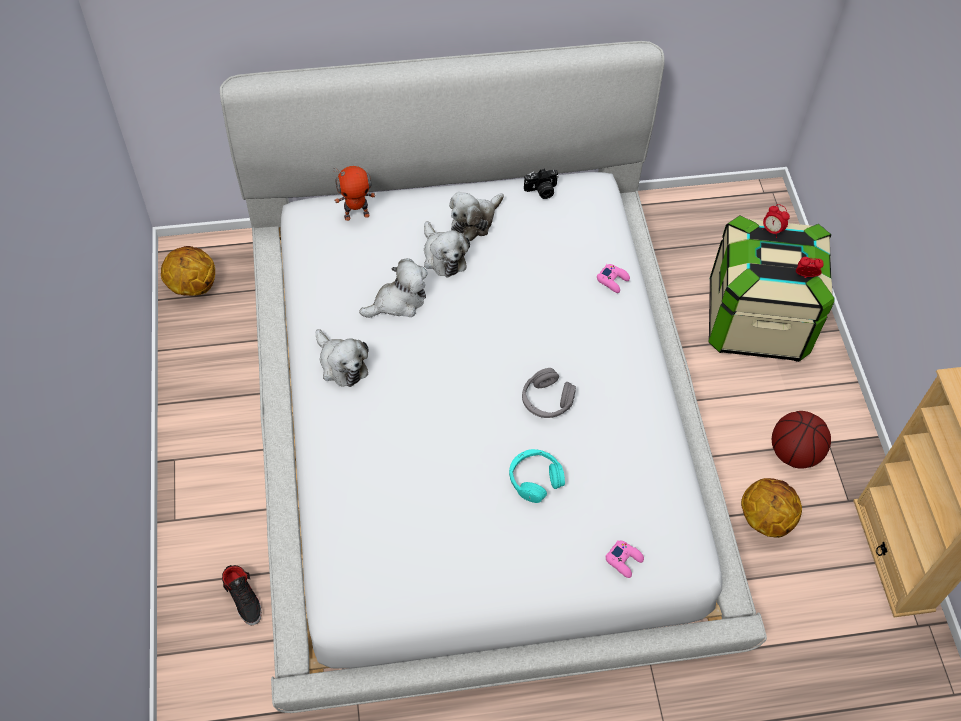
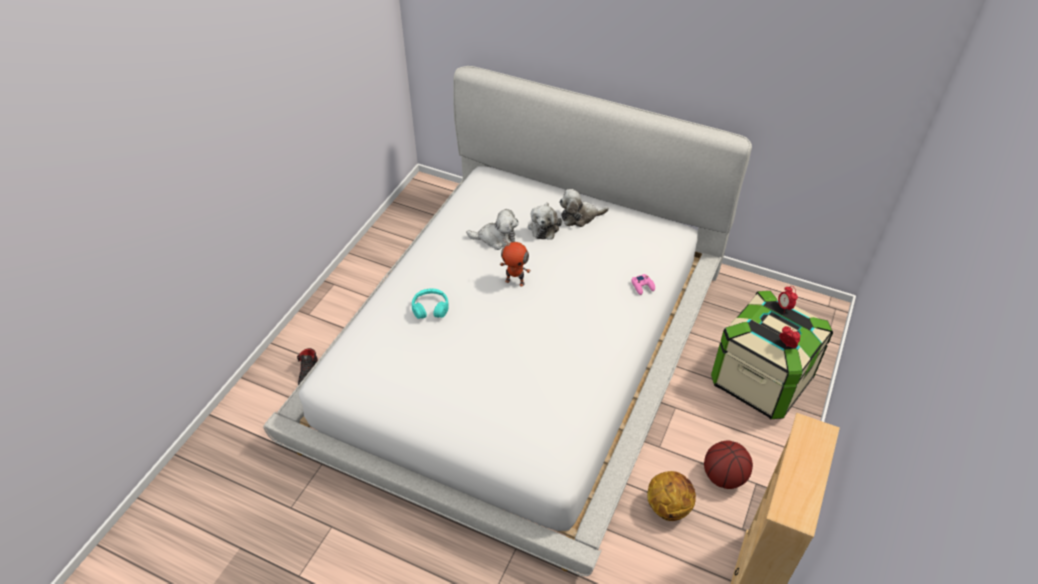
camera: 35 degrees right, 10 degrees down
basketball [161,246,215,296] -> none
plush toy [316,329,369,387] -> none
toy robot [333,166,375,221] -> toy robot moved to [500,237,531,287]
turquoise headphones [509,449,565,503] -> turquoise headphones moved to [412,289,449,319]
grey headphones [522,368,576,418] -> none
camera [524,169,559,199] -> none
pink game controller [605,541,644,578] -> none

